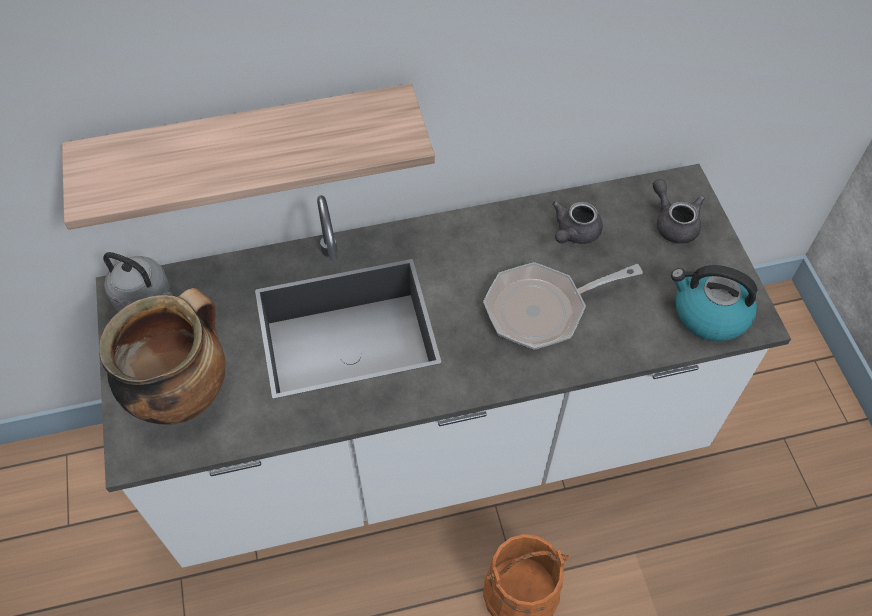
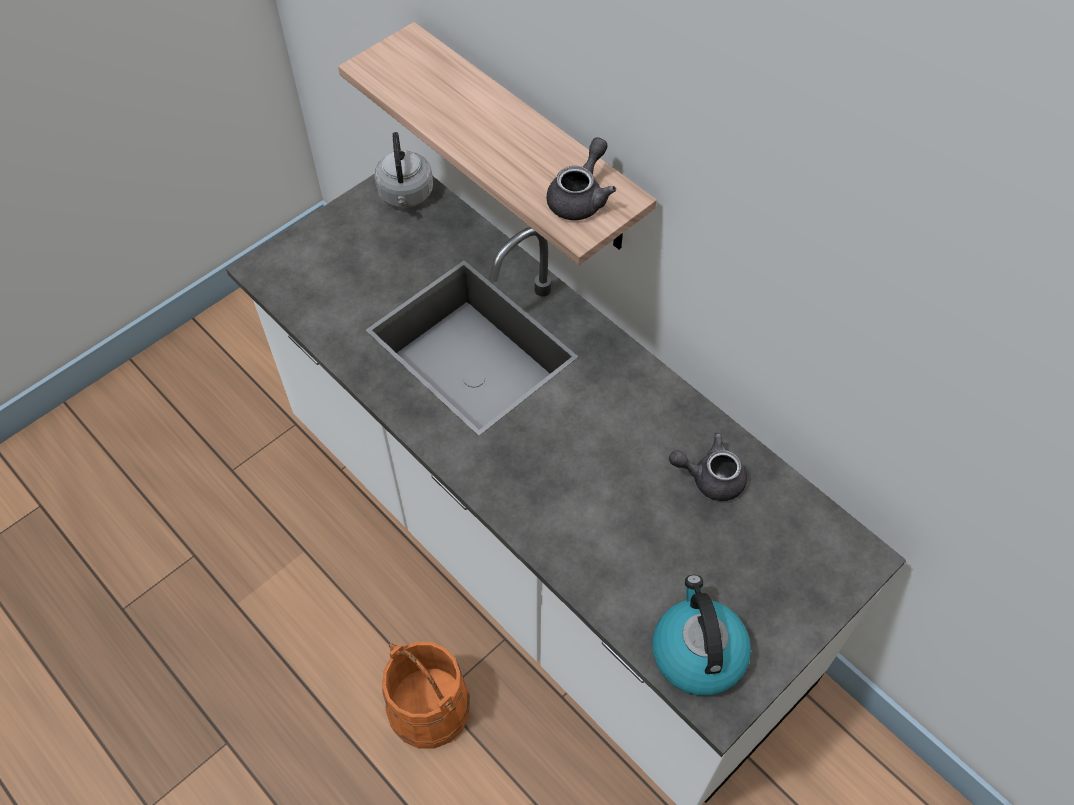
camera: 60 degrees right, 0 degrees up
cooking pot [99,288,226,425] -> none
frying pan [483,262,643,350] -> none
grey teapot [653,179,705,244] -> grey teapot moved to [546,137,616,220]

